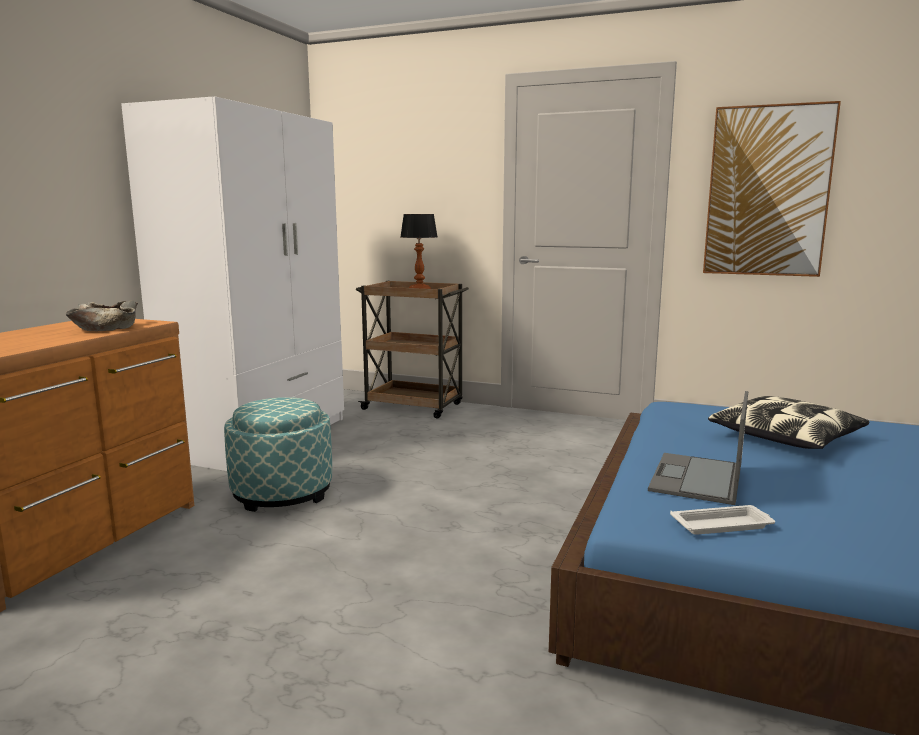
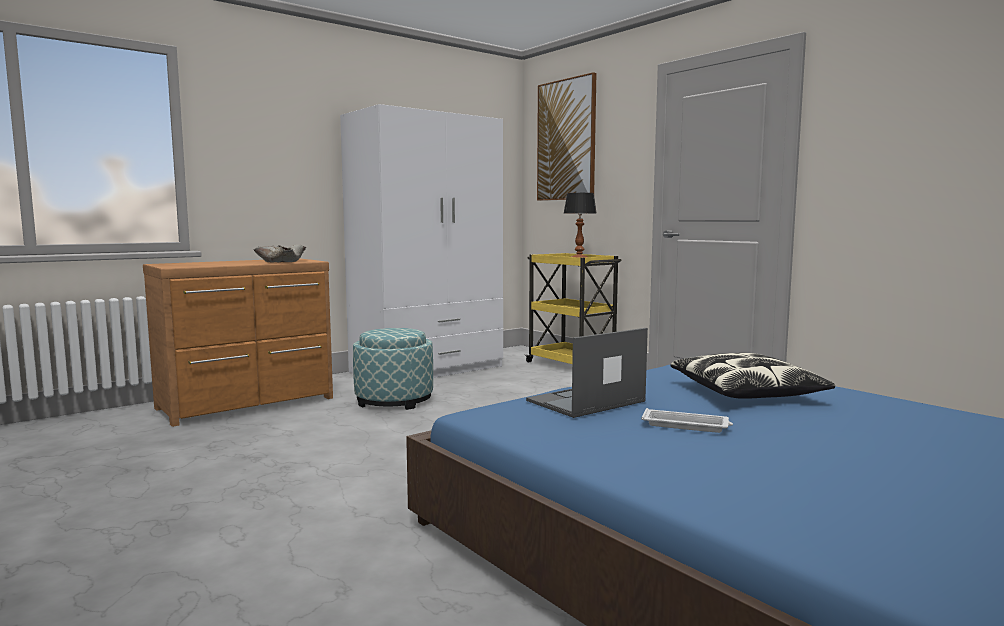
camera: 30 degrees right, 5 degrees down
brown cart [356,281,469,419] -> yellow cart [526,253,622,364]
white tray [670,505,775,535] -> white tray moved to [641,408,733,433]
picture [703,101,841,277] -> picture moved to [537,72,596,201]

